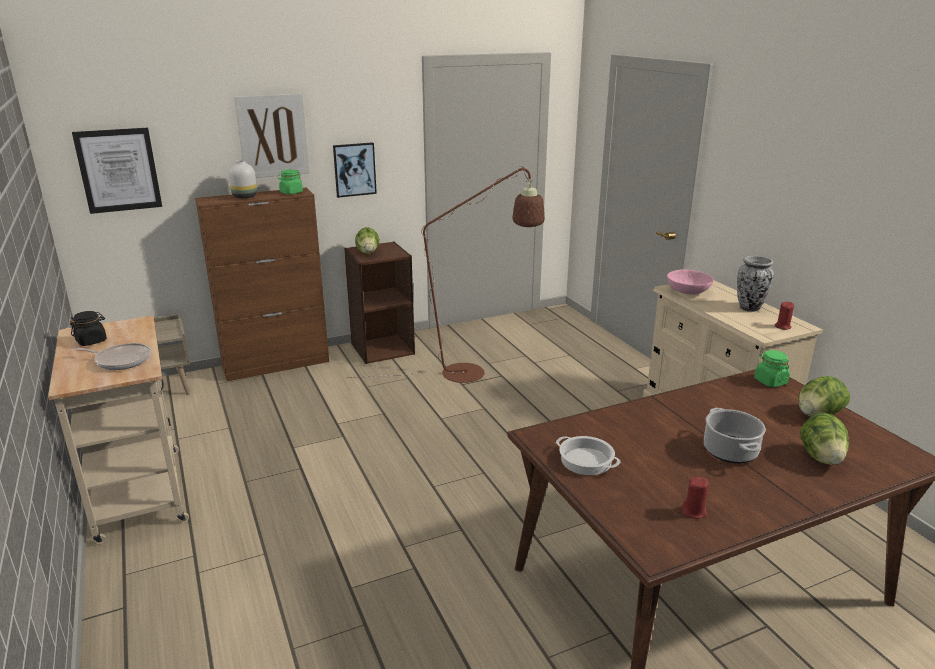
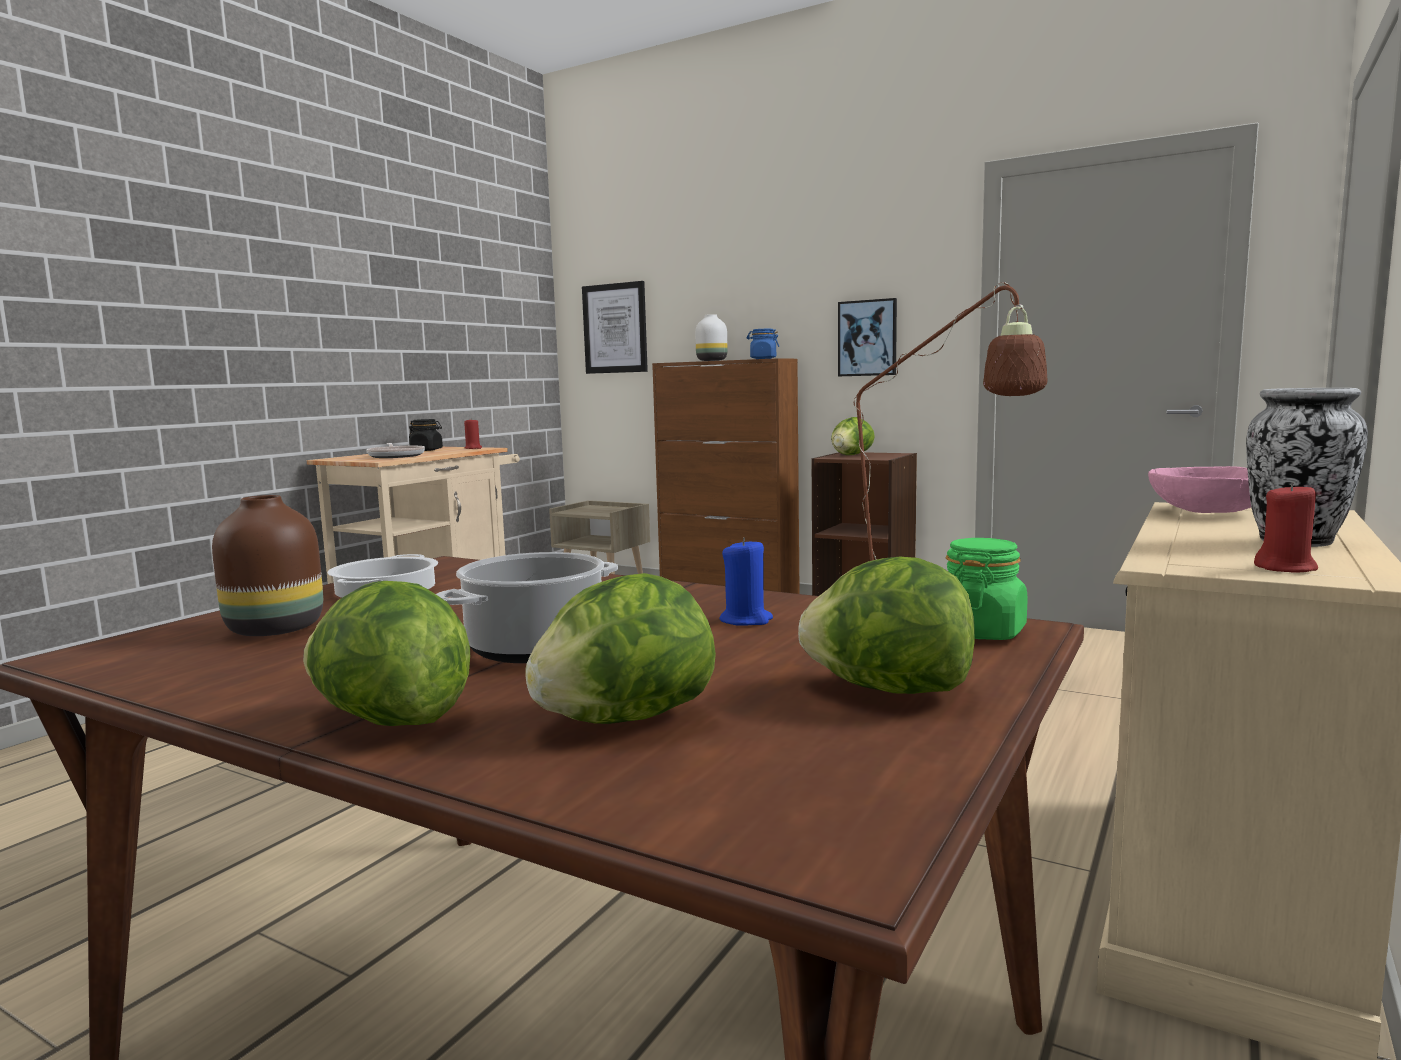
camera: 55 degrees right, 15 degrees down
picture [234,94,310,178] -> none
green jar [278,170,303,194] -> blue jar [747,329,779,359]
red candle [682,477,709,519] -> red candle moved to [464,418,482,449]
none -> brown vase [212,495,323,636]
none -> lettuce [303,581,470,726]
none -> blue candle [719,537,773,626]

